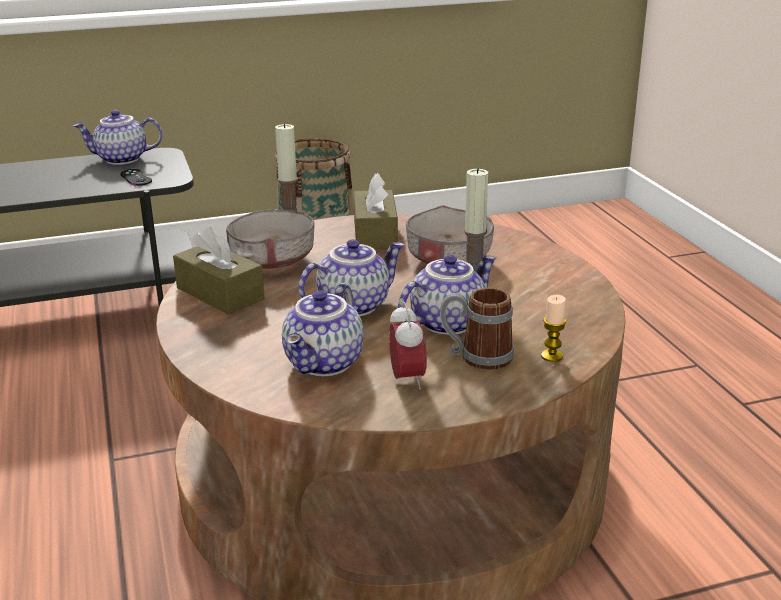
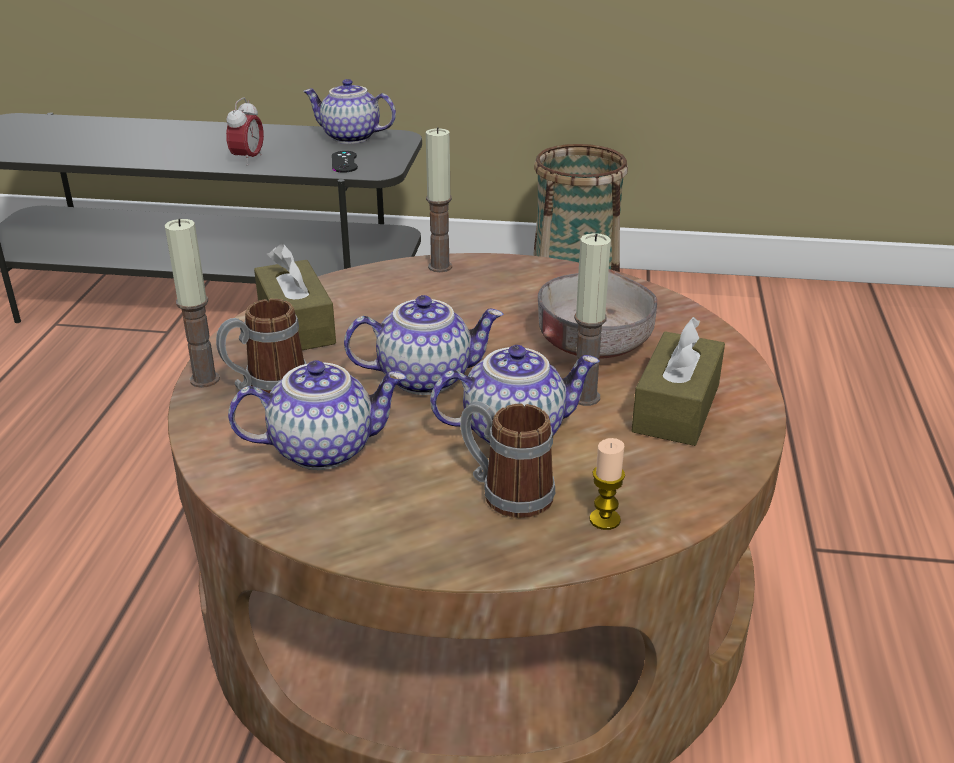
camera: 25 degrees right, 5 degrees up
grey bowl [226,210,315,269] -> none
teapot [282,283,364,376] -> teapot turned 150 degrees counterclockwise [228,360,406,470]
brown tissue box [354,173,398,249] -> brown tissue box moved to [631,317,725,446]
alarm clock [389,302,427,390] -> alarm clock moved to [226,98,264,166]
none -> candle [165,219,220,388]
none -> mug [216,299,306,393]

